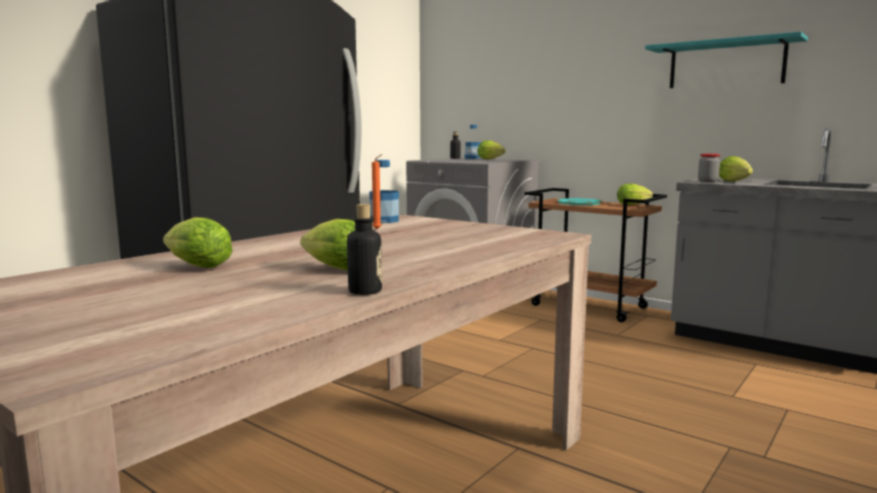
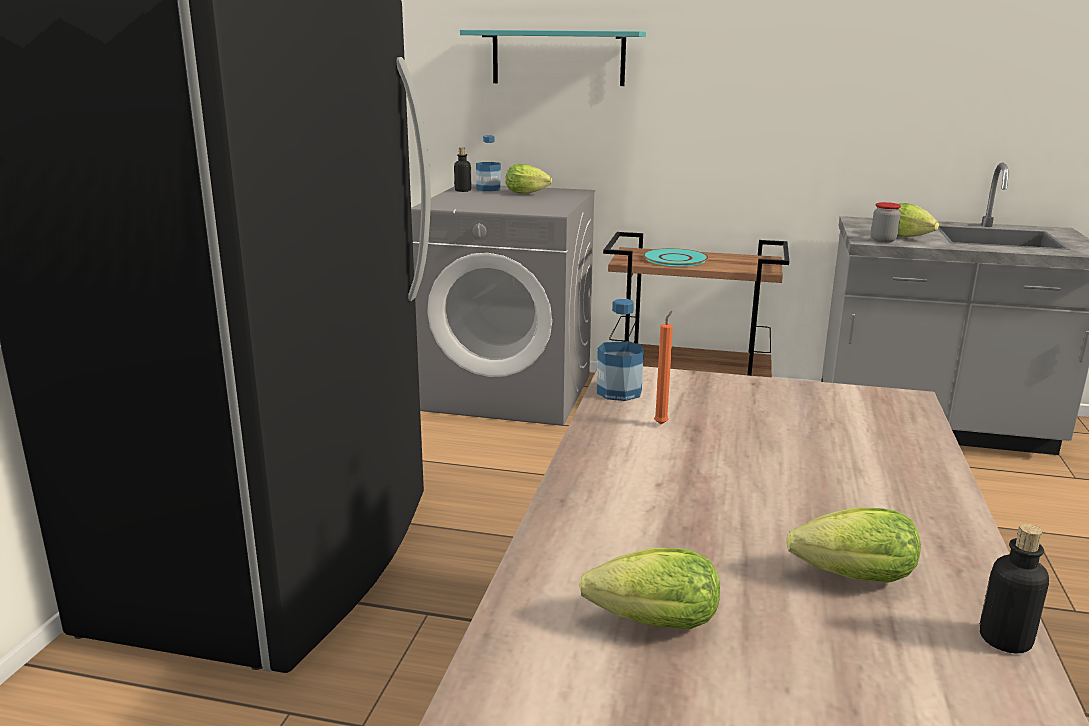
camera: 25 degrees left, 10 degrees up
lettuce [617,184,653,205] -> none
turquoise shelf [645,32,808,88] -> turquoise shelf moved to [460,30,646,86]

